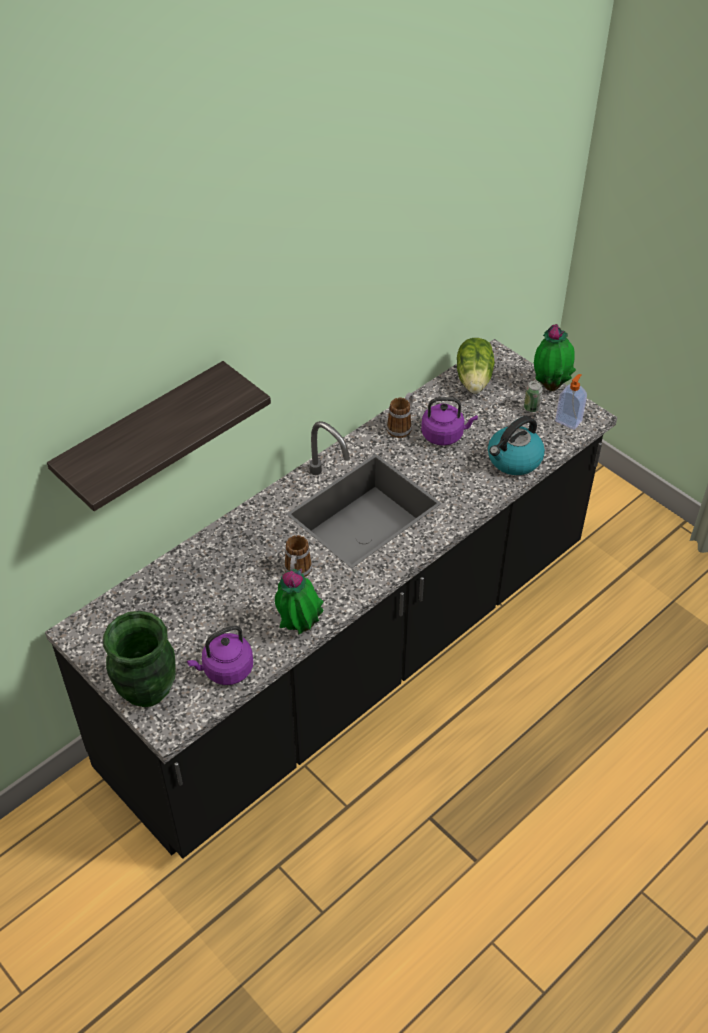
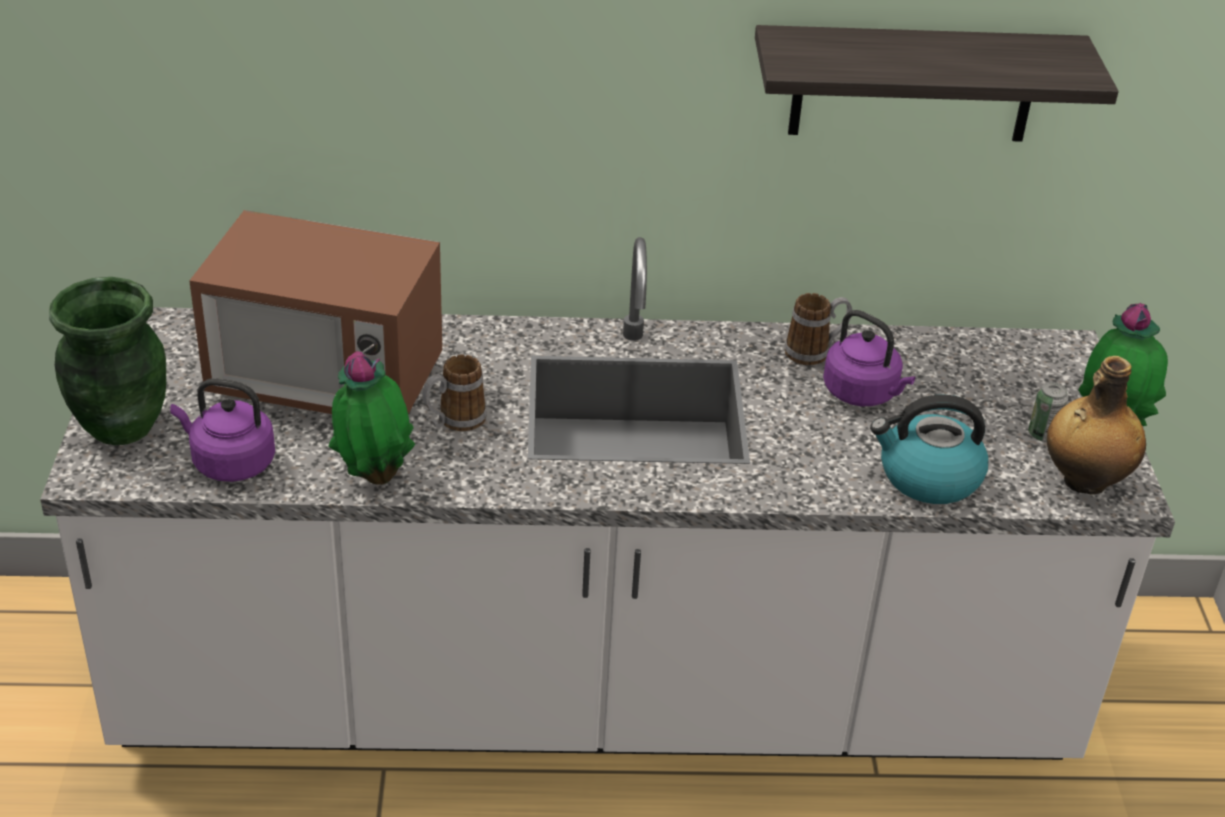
camera: 40 degrees right, 10 degrees down
black counter [45,339,617,859] -> white counter [40,237,1175,760]
shelf [47,361,271,511] -> shelf moved to [755,25,1119,142]
lettuce [457,338,495,394] -> none
soap dispenser [555,374,587,430] -> bottle [1047,356,1146,494]
none -> microwave [189,210,442,414]

